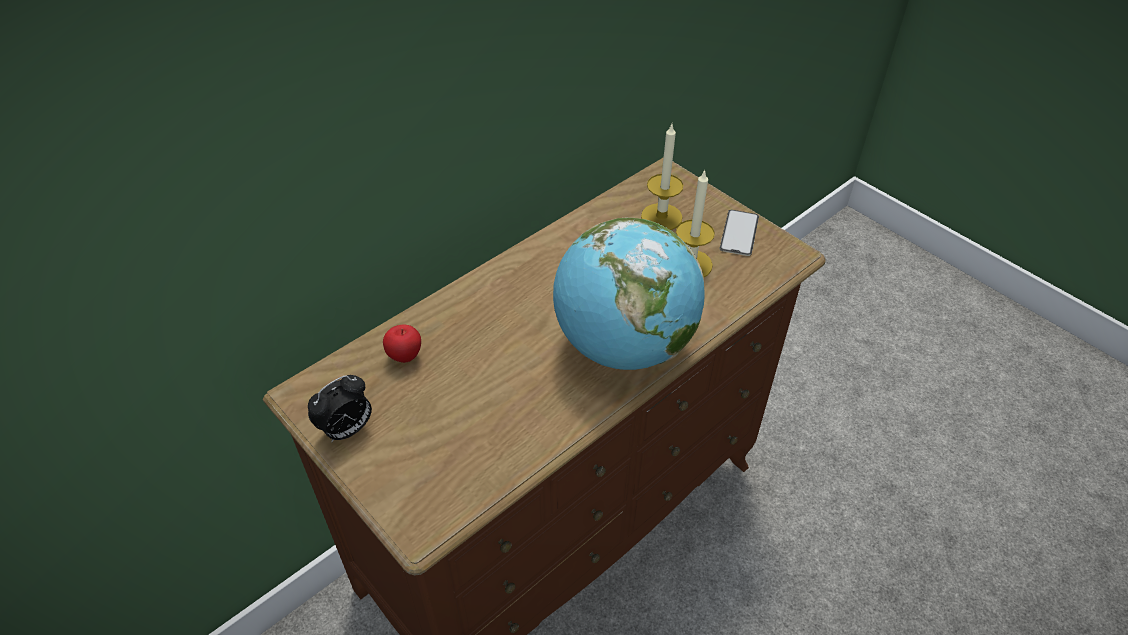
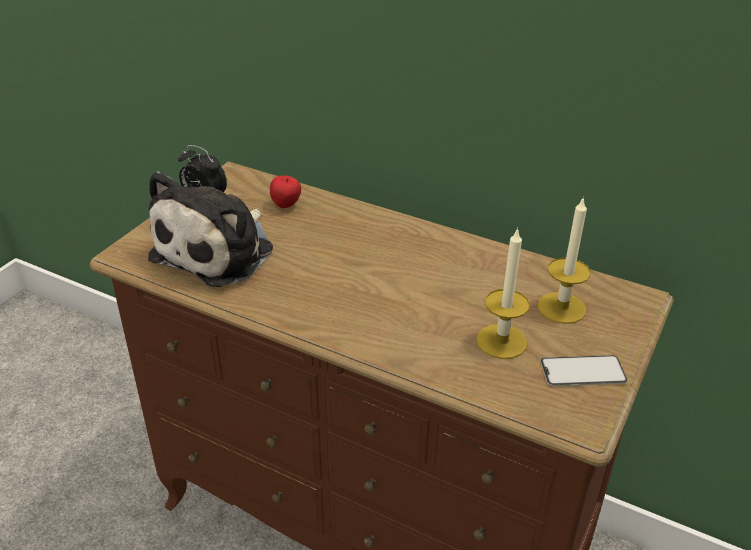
camera: 70 degrees right, 10 degrees down
globe [553,217,705,370] -> none
none -> plush toy [148,171,273,287]

